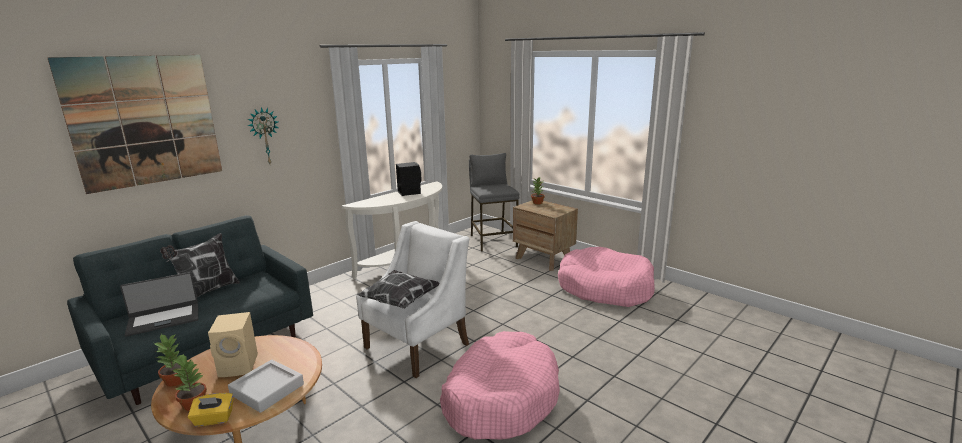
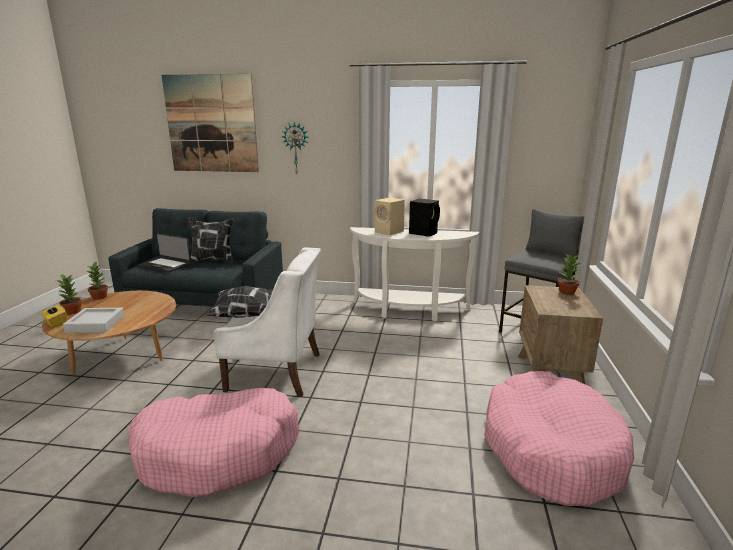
camera: 55 degrees right, 0 degrees up
beige speaker [208,312,258,377] -> beige speaker moved to [374,198,405,235]

